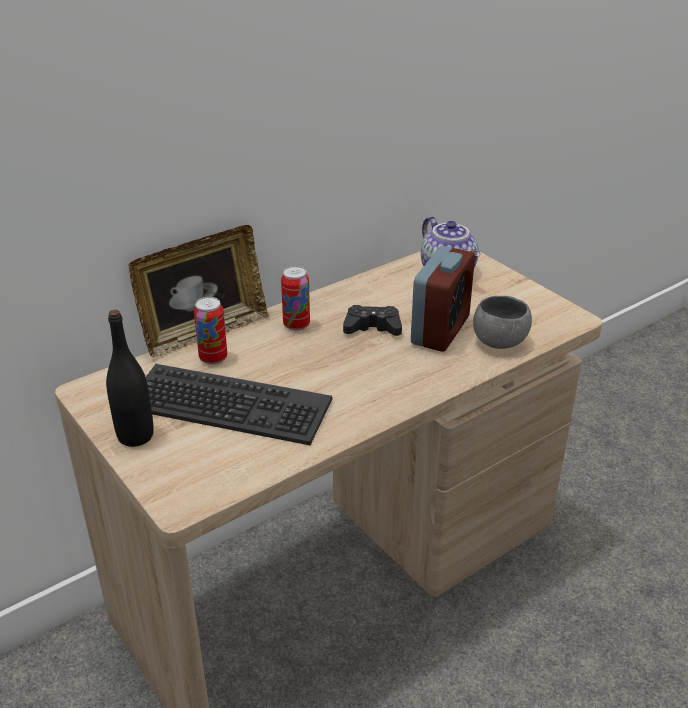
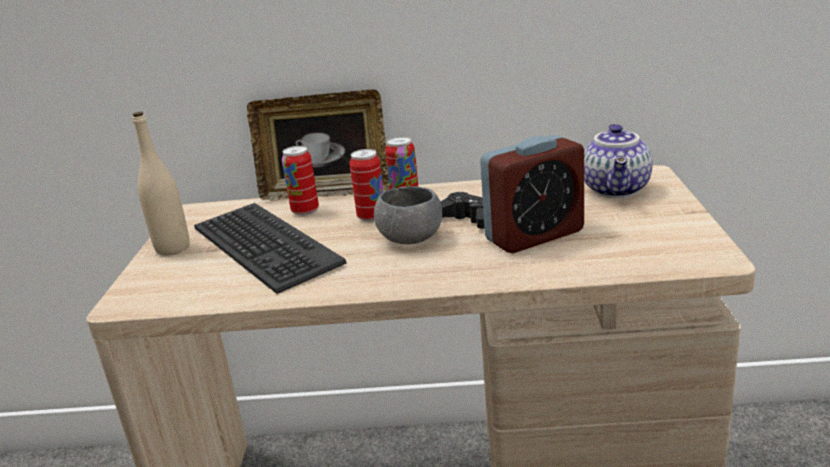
camera: 40 degrees right, 10 degrees down
black bottle [106,310,154,447] -> beige bottle [133,112,190,255]
grey bowl [473,296,532,349] -> grey bowl moved to [374,186,442,244]
none -> can [349,149,384,222]

